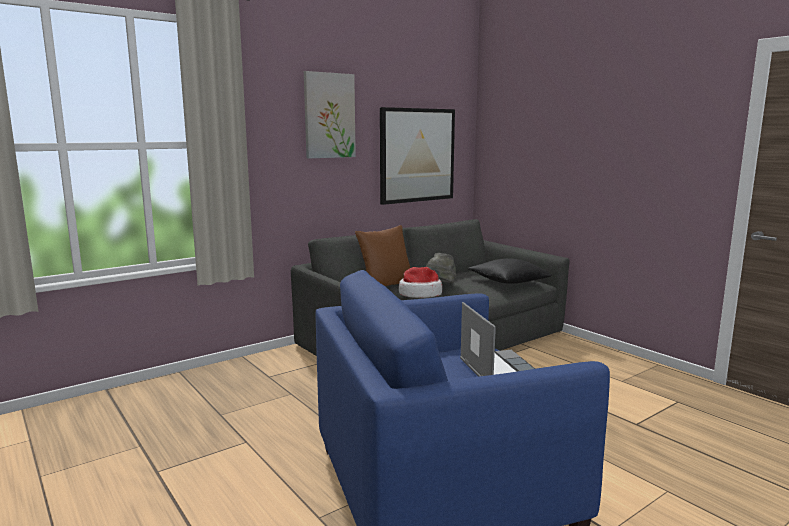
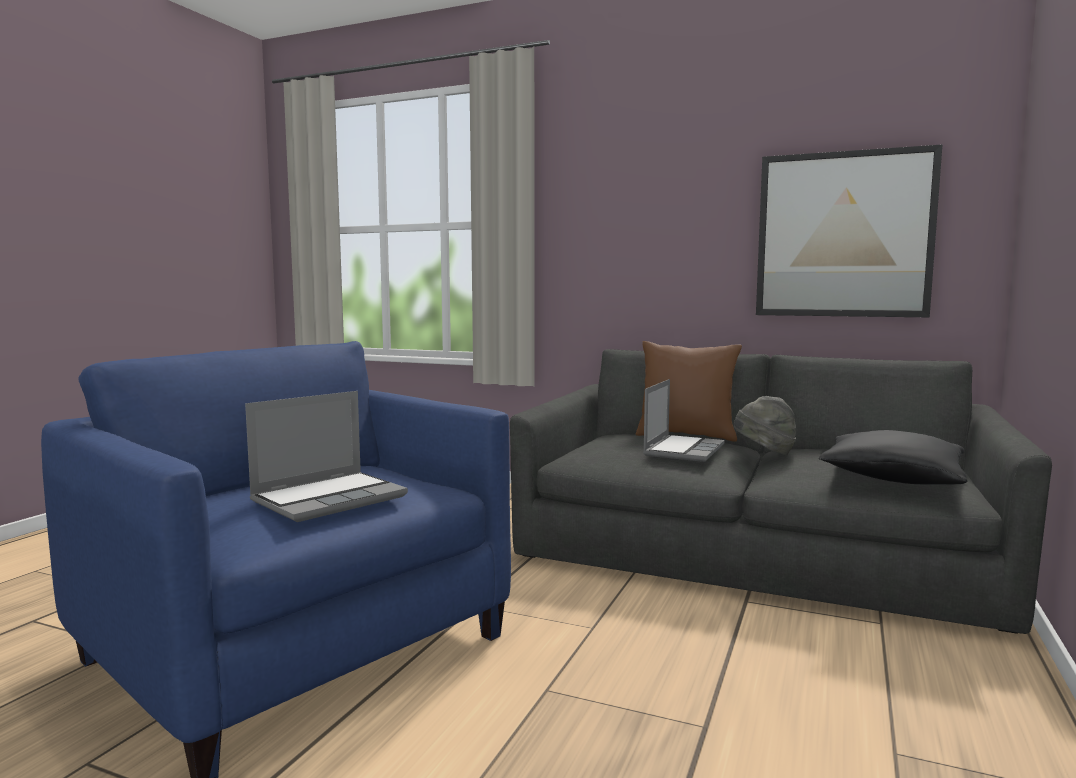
camera: 60 degrees right, 5 degrees down
picture [304,71,356,158] -> none
hat [399,267,442,298] -> laptop [643,379,725,462]

